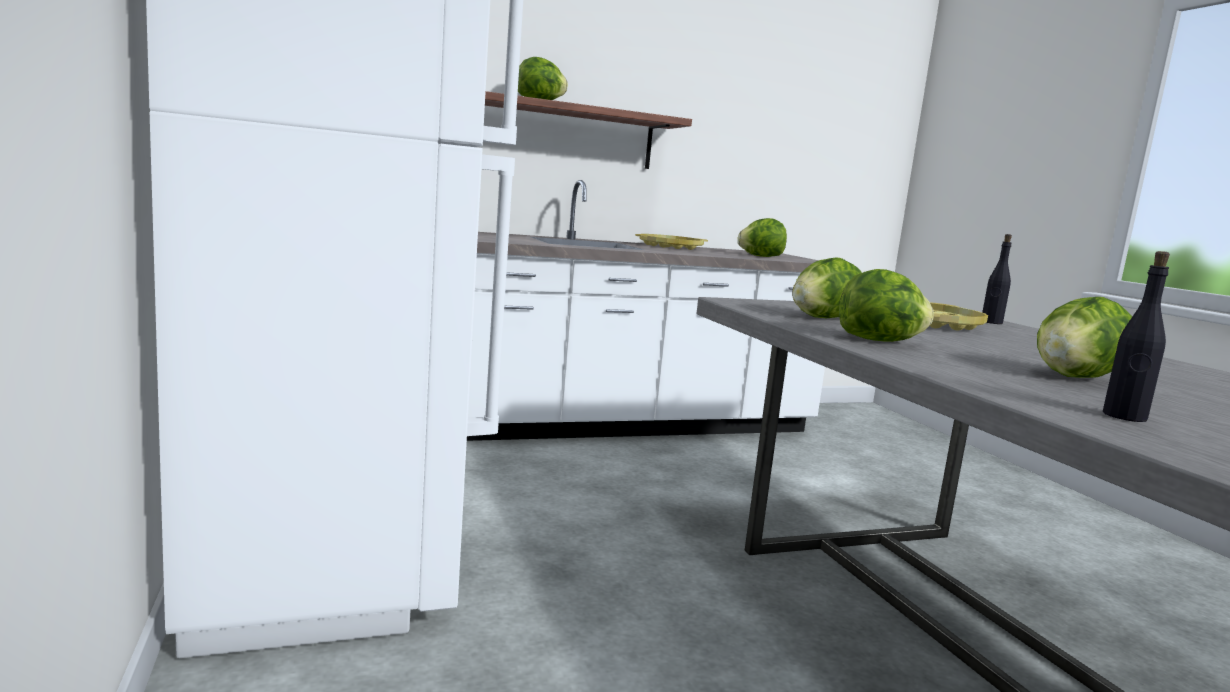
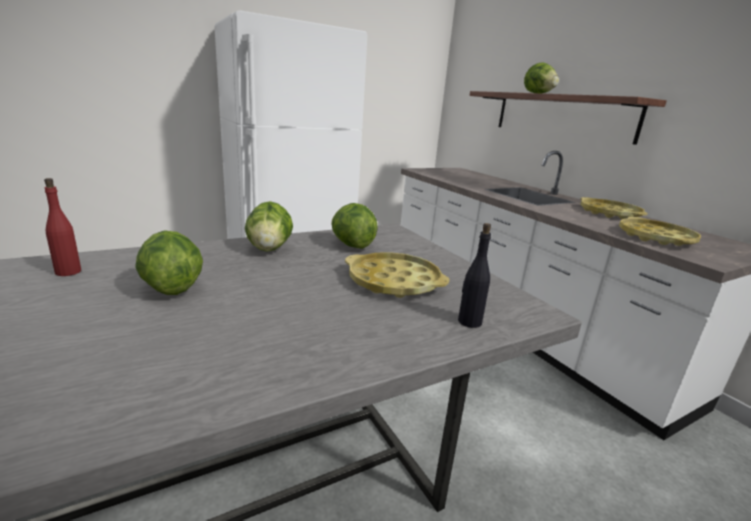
camera: 80 degrees right, 10 degrees up
lettuce [737,218,787,257] -> yellow tray [619,217,701,246]
black bottle [1103,251,1170,422] -> red bottle [44,178,81,276]

